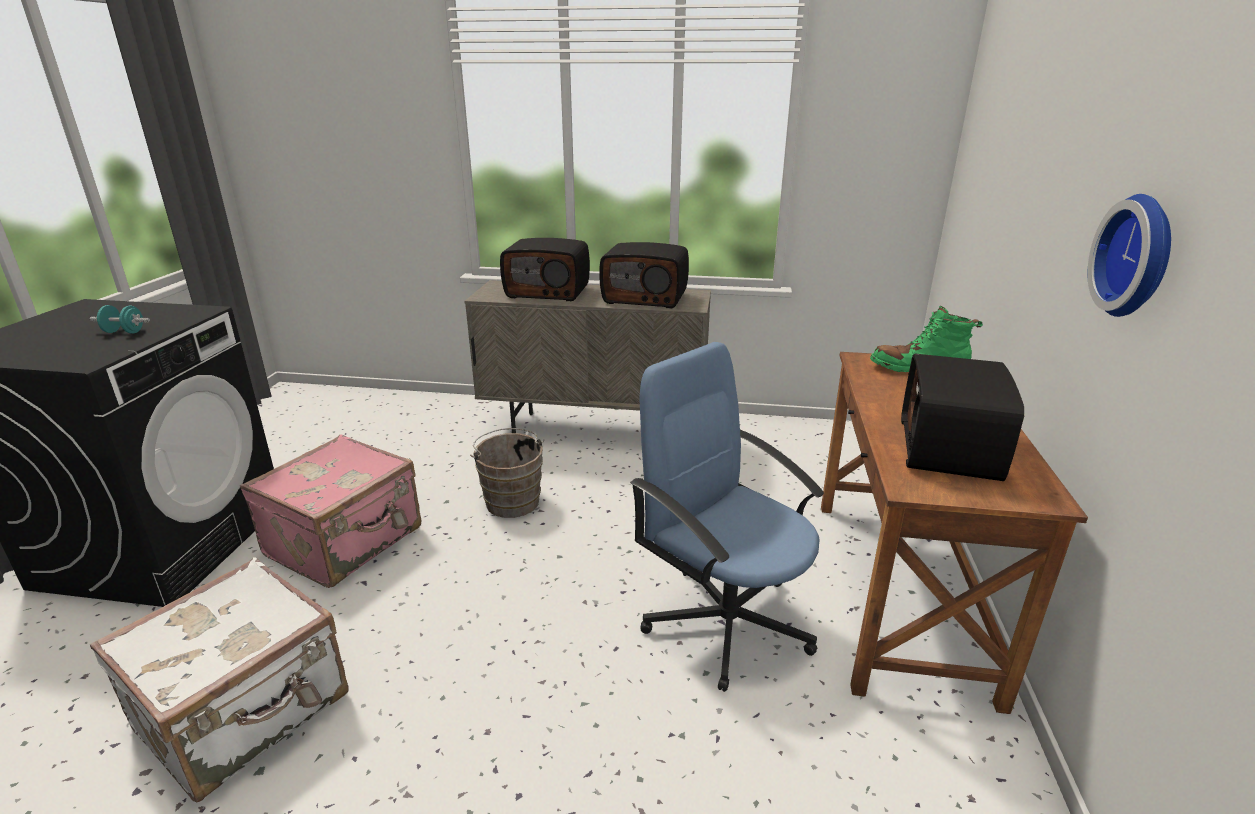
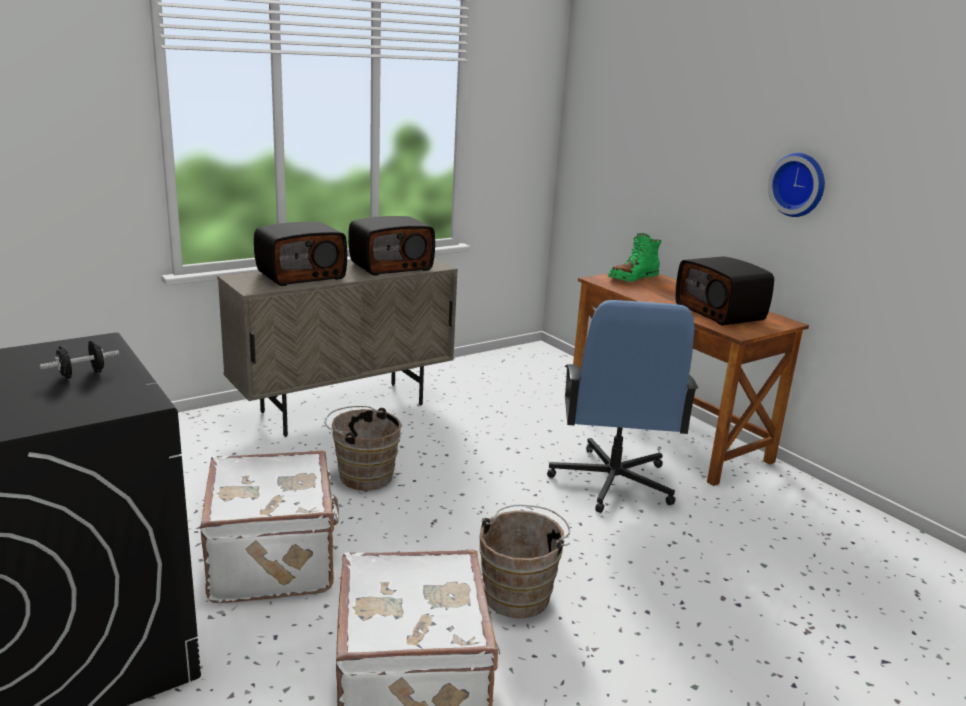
camera: 45 degrees left, 5 degrees down
turquoise dumbbell [90,305,150,334] -> black dumbbell [40,340,119,379]
pink suitcase [240,434,422,588] -> white suitcase [200,451,339,603]
blue office chair [630,342,824,692] -> blue office chair turned 90 degrees counterclockwise [547,300,698,513]
none -> brown bucket [479,505,570,619]

